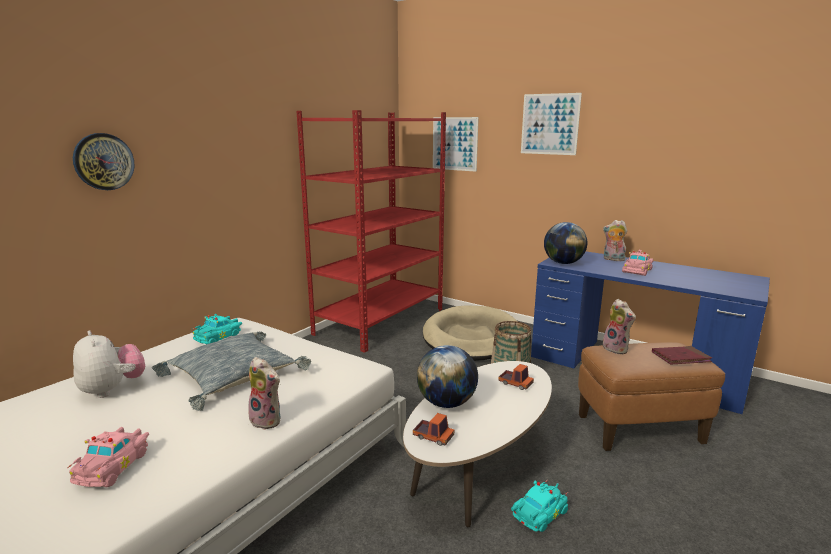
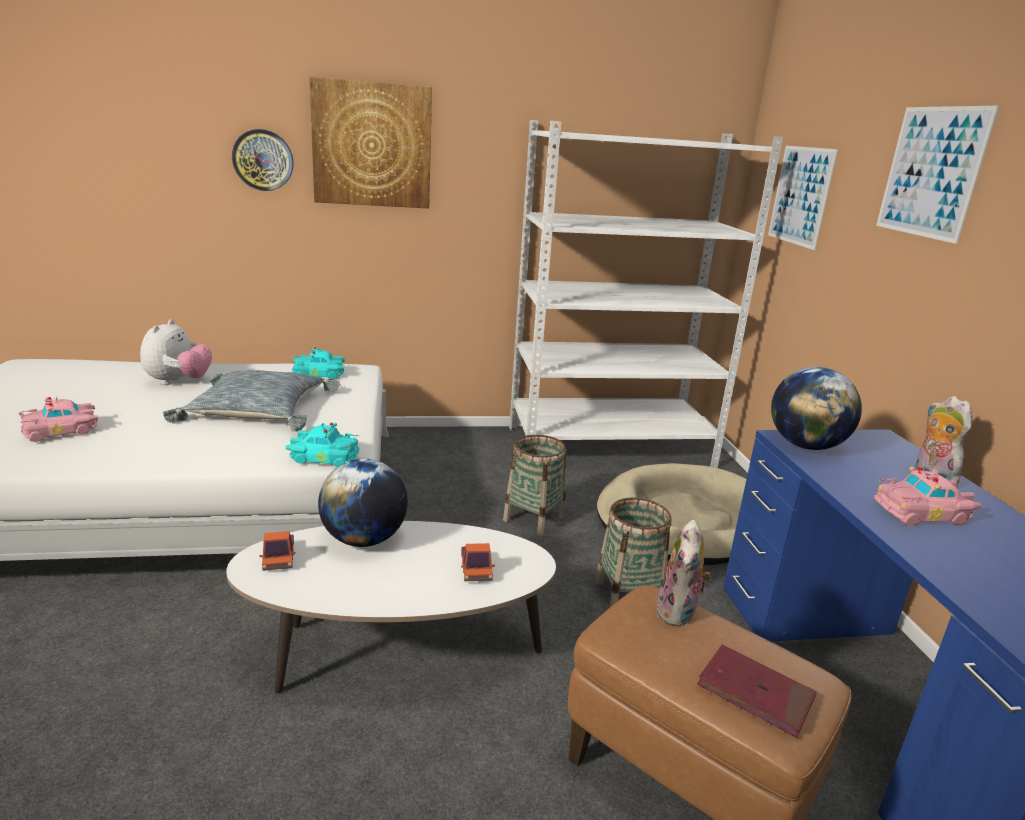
camera: 45 degrees right, 5 degrees up
plush toy [248,357,281,430] -> none
red bookcase [297,110,446,353] -> white bookcase [509,120,783,468]
turquoise toy car [511,480,568,532] -> turquoise toy car moved to [285,423,360,467]
none -> picture [309,77,432,209]
none -> basket [503,435,566,536]

